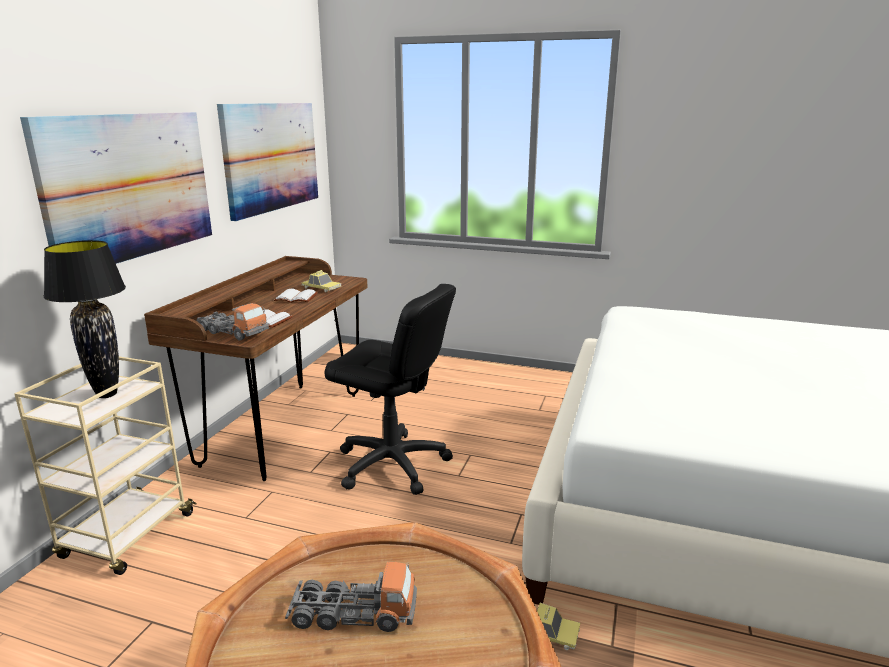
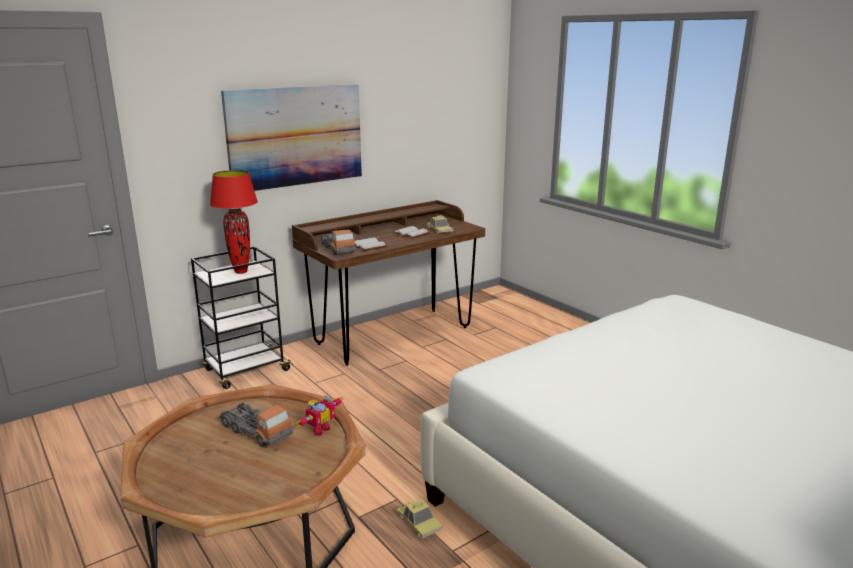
camera: 35 degrees right, 0 degrees up
beige cart [14,356,197,575] -> black cart [191,246,293,389]
black table lamp [44,240,126,398] -> red table lamp [210,170,258,274]
picture [217,103,318,221] -> none
black office chair [325,284,456,495] -> none
none -> toy robot [296,395,343,436]

